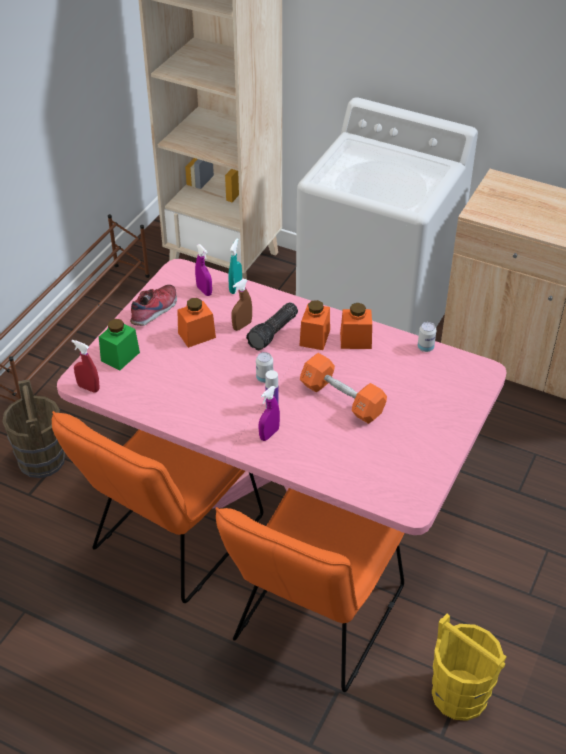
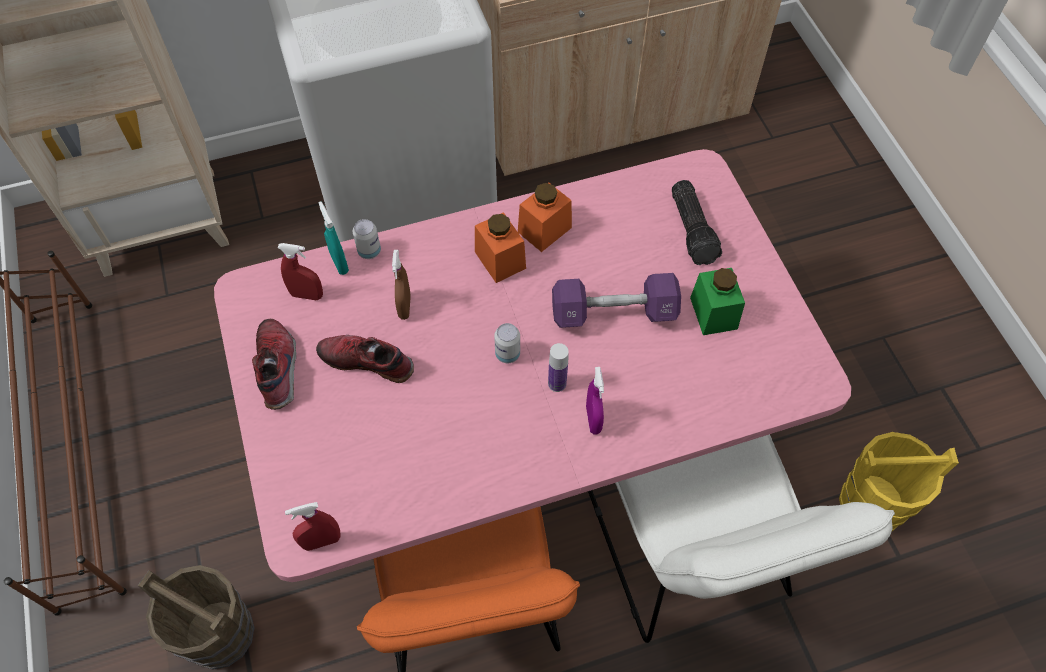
camera: 45 degrees left, 15 degrees up
green jar [99,319,140,370] -> green jar moved to [690,268,745,335]
orange jar [177,298,216,348] -> shoe [316,335,414,383]
purple spray bottle [195,244,212,296] -> red spray bottle [277,243,323,300]
orange chair [215,488,405,692] -> white chair [588,434,895,643]
flashlight [246,302,298,350] -> flashlight moved to [672,180,722,265]
orange dumbbell [300,353,387,424] -> purple dumbbell [552,273,681,328]
can [417,322,436,352] -> can moved to [353,219,381,259]

